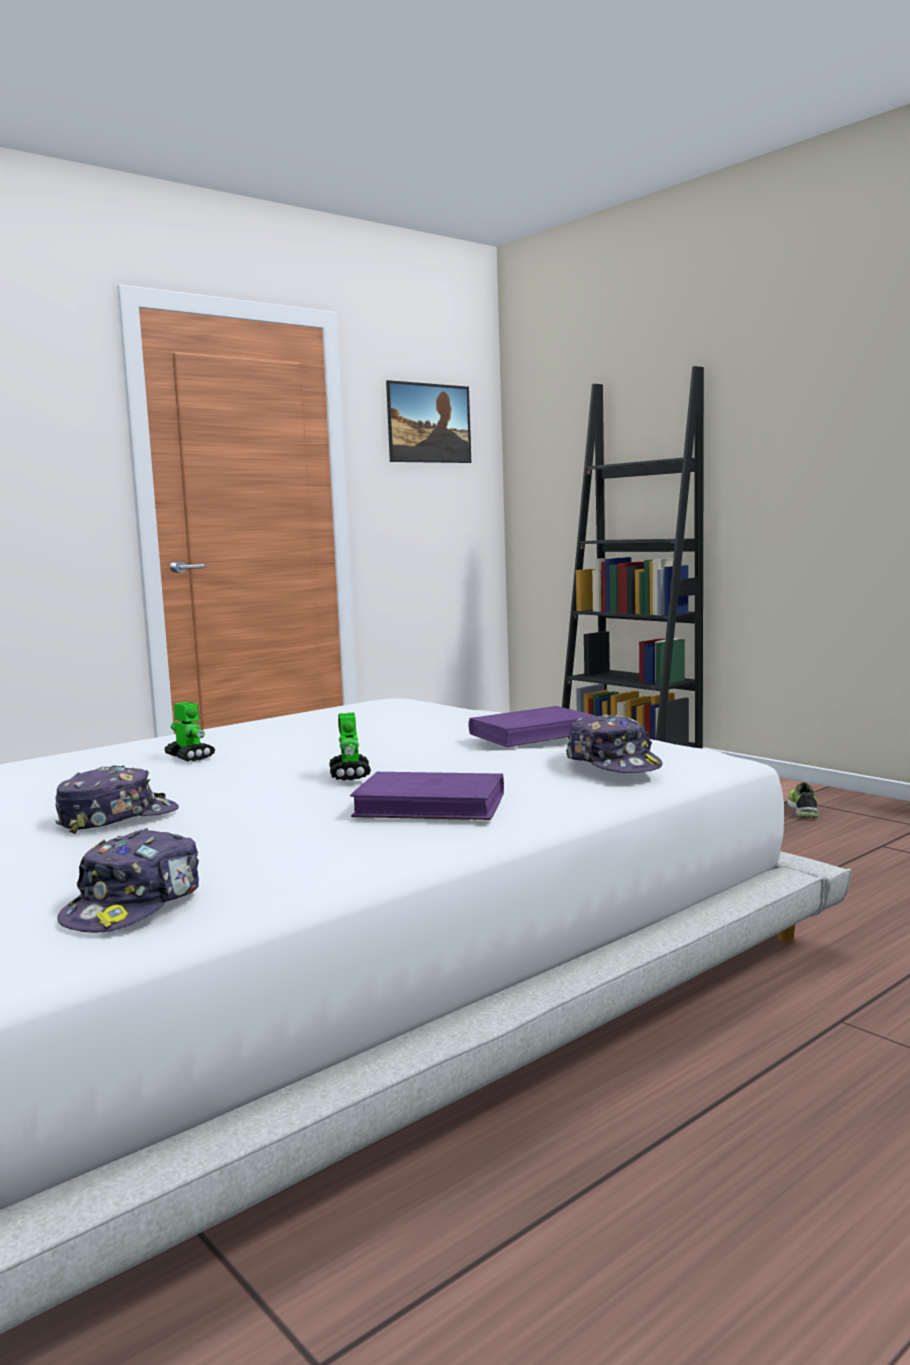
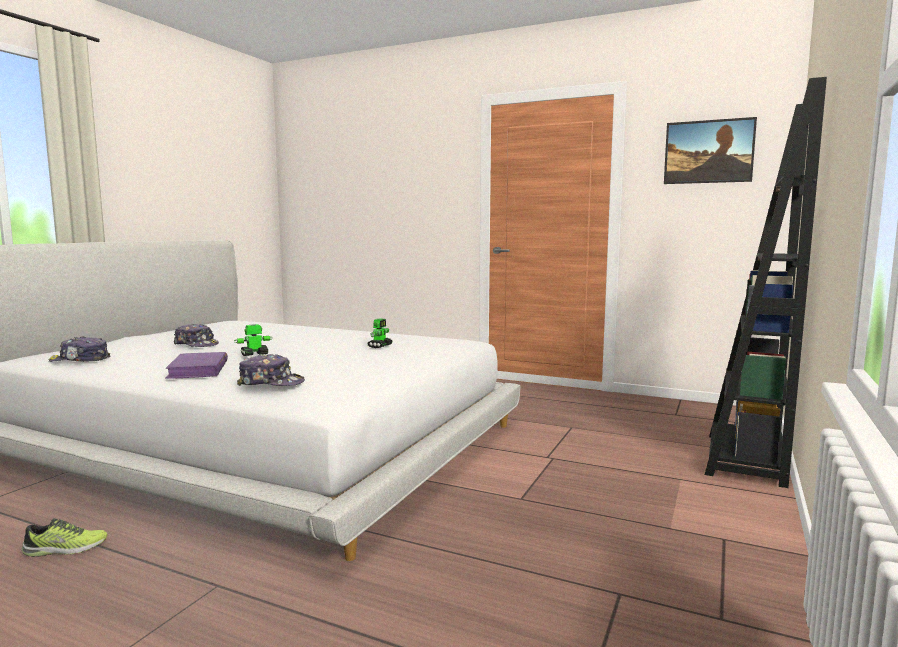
camera: 65 degrees right, 0 degrees up
toy robot [164,702,215,761] -> toy robot moved to [367,318,393,348]
purple book [468,706,595,747] -> none
cap [566,714,662,773] -> cap turned 120 degrees counterclockwise [237,354,305,386]
shoe [787,782,818,818] -> shoe moved to [22,518,108,557]

